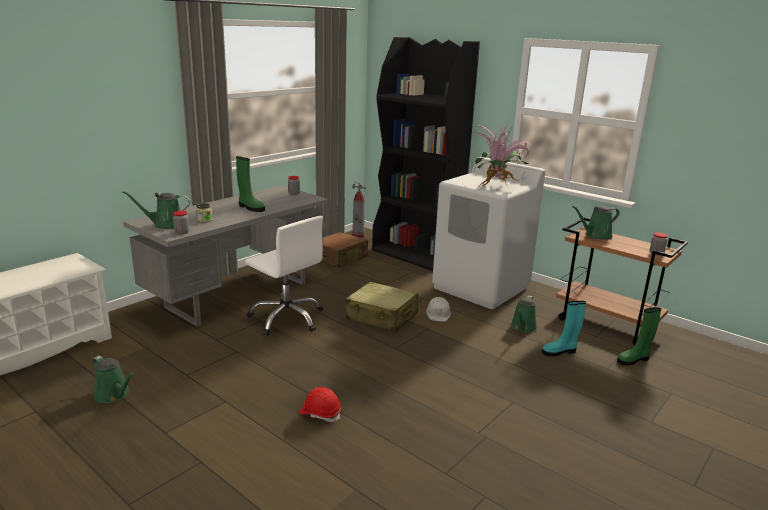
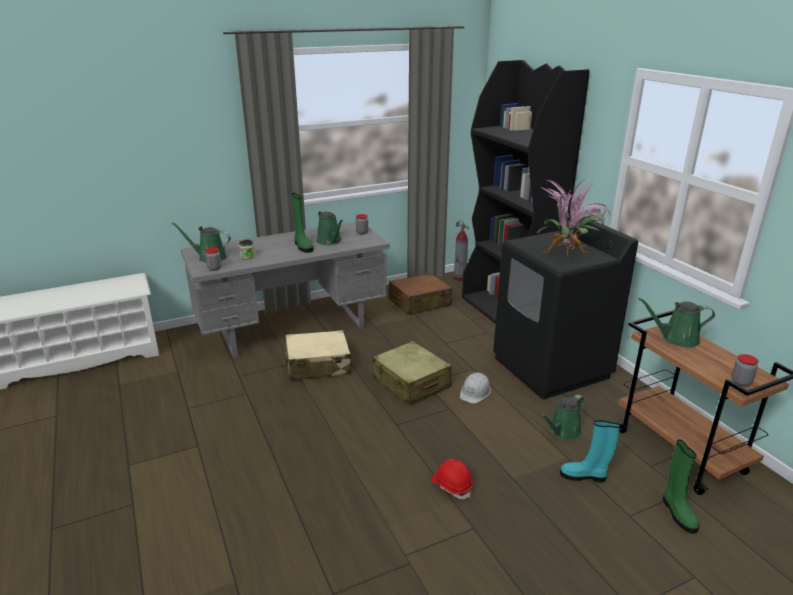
camera: 25 degrees right, 5 degrees up
green watering can [92,356,134,403] -> green watering can moved to [316,210,343,245]
white office chair [245,216,323,336] -> beige suitcase [282,330,351,380]
red hard hat [299,387,341,422] -> red hard hat moved to [431,459,474,499]
white washing machine [432,157,545,309] -> black washing machine [493,213,638,399]
green boot [617,307,661,366] -> green boot turned 105 degrees counterclockwise [663,439,700,534]

